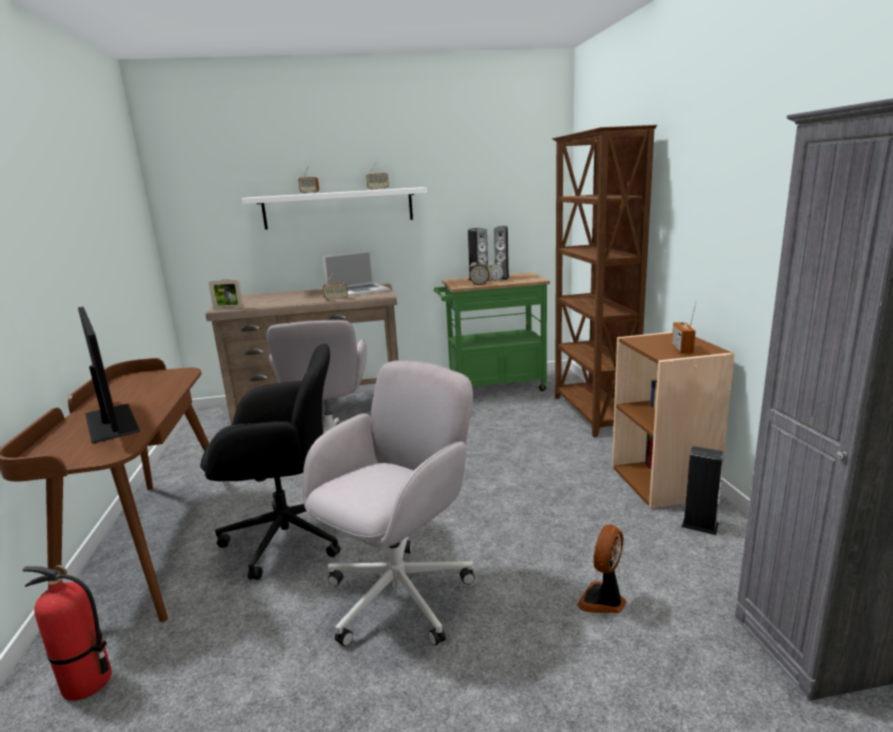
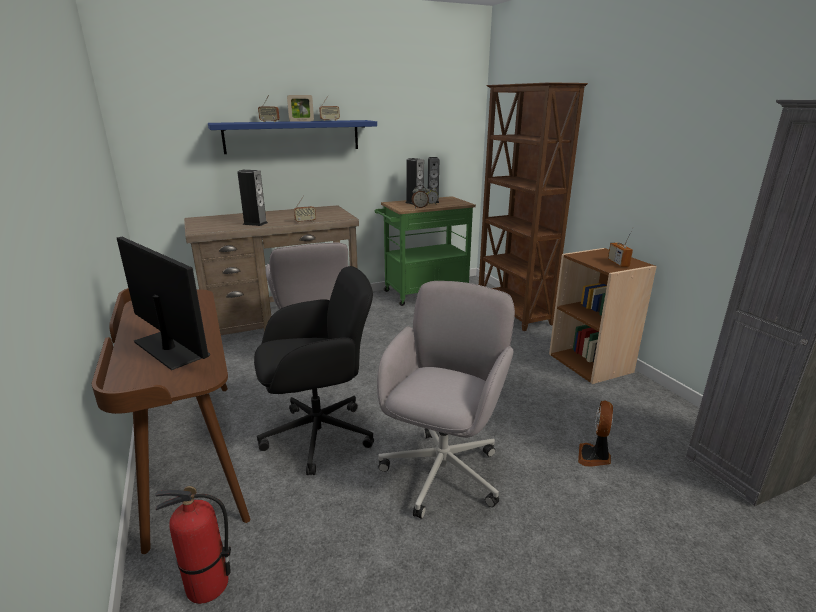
camera: 15 degrees left, 5 degrees up
picture frame [209,279,243,310] -> picture frame moved to [287,95,314,122]
white shelf [242,187,427,230] -> blue shelf [208,120,377,154]
laptop [322,250,390,296] -> none
speaker [681,446,724,535] -> speaker moved to [237,170,268,226]

